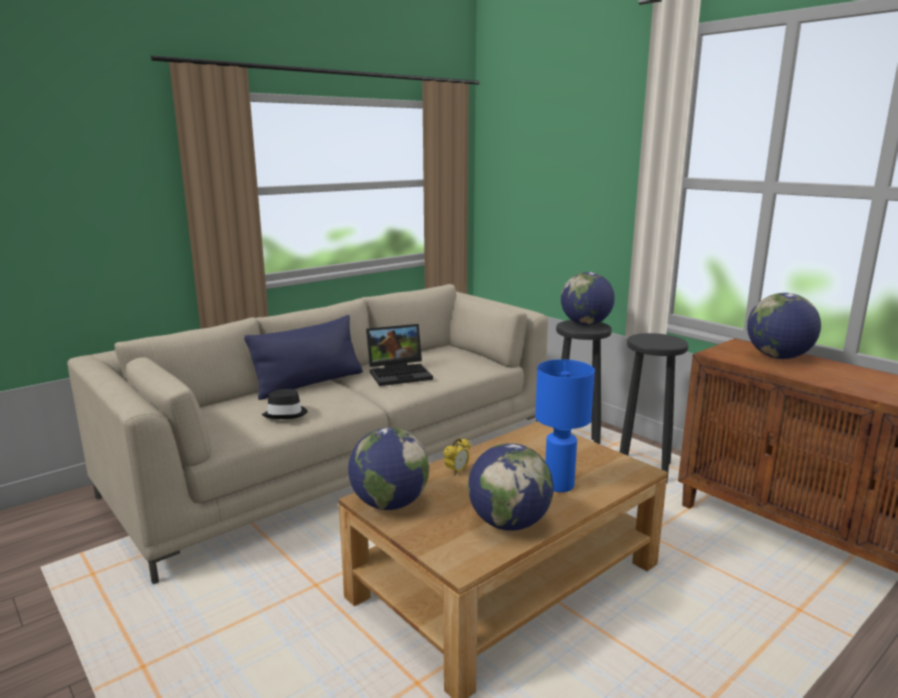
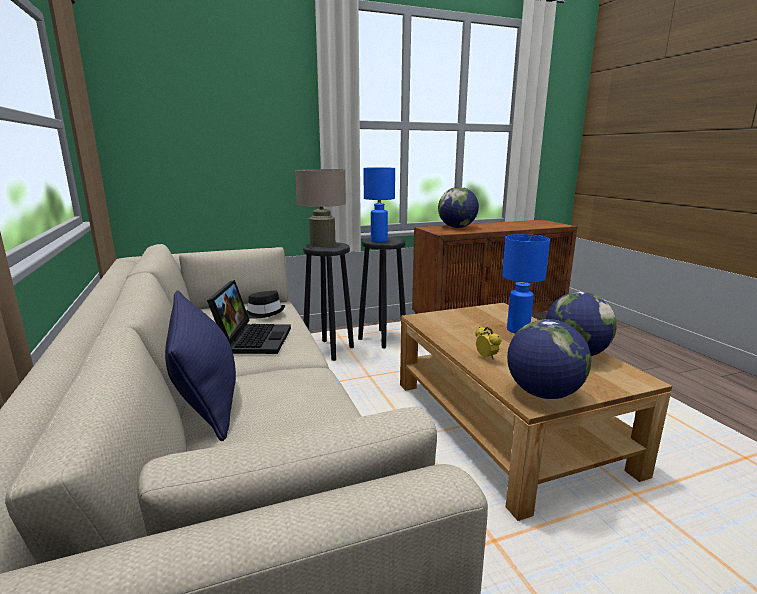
camera: 70 degrees left, 0 degrees up
black hat [262,389,308,419] -> black hat moved to [246,291,285,319]
globe [561,272,615,325] -> beige table lamp [295,169,346,247]
none -> blue table lamp [364,167,395,243]

